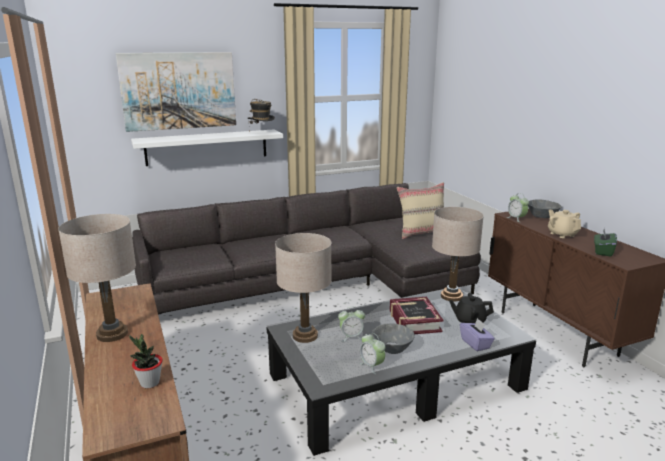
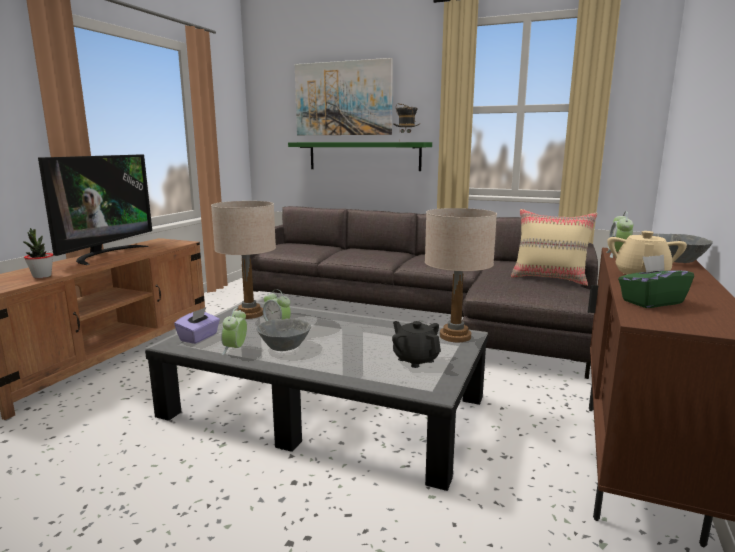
camera: 45 degrees right, 5 degrees down
beige table lamp [58,214,136,342] -> television [38,154,152,265]
white shelf [131,129,283,166] -> green shelf [288,142,432,171]
book [390,297,443,334] -> none
purple tissue box [460,318,495,351] -> purple tissue box moved to [174,307,220,344]

